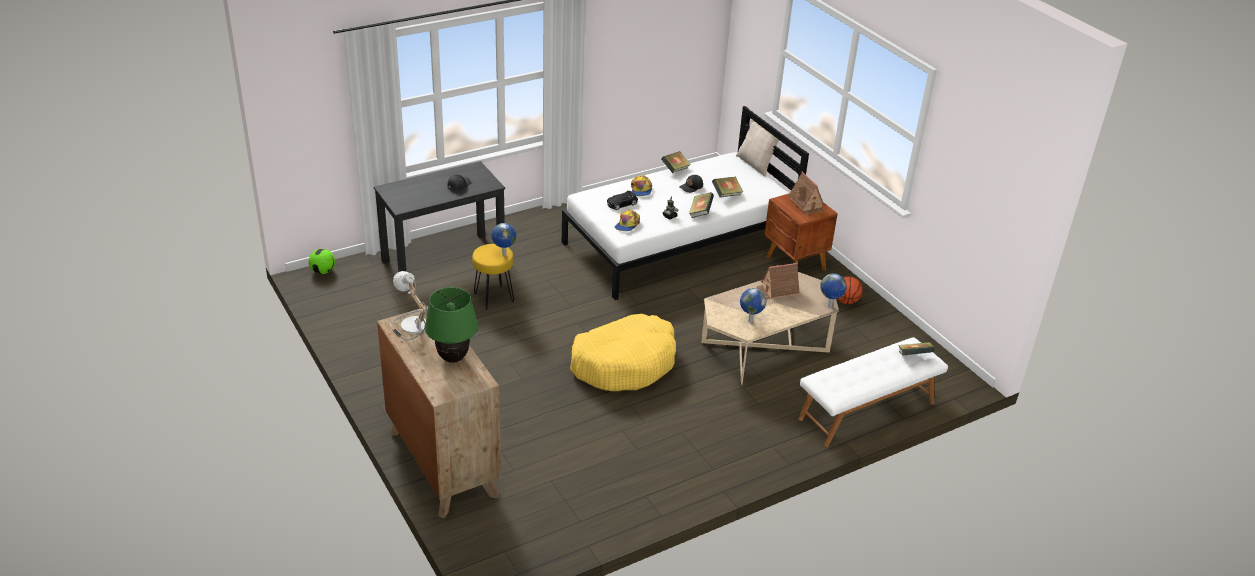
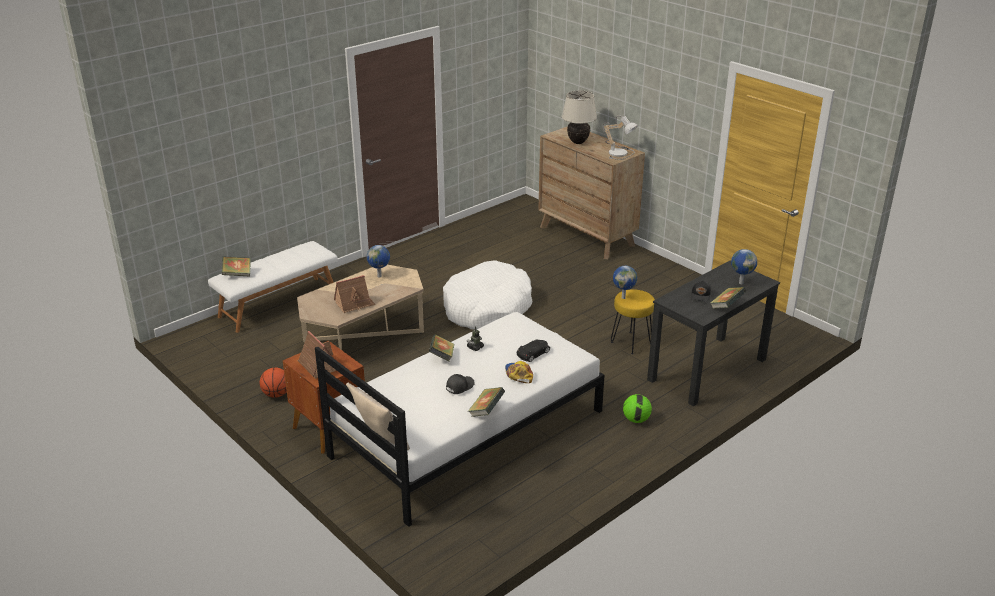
camera: 170 degrees right, 5 degrees down
football [309,249,335,274] -> football moved to [623,394,652,423]
green table lamp [425,287,478,363] -> beige table lamp [562,90,597,144]
yellow dog bed [570,314,676,391] -> white dog bed [443,260,532,330]
cap [615,210,640,231] -> none
book [712,177,743,197] -> book moved to [710,287,746,309]
globe [820,273,847,308] -> globe moved to [731,249,757,284]

